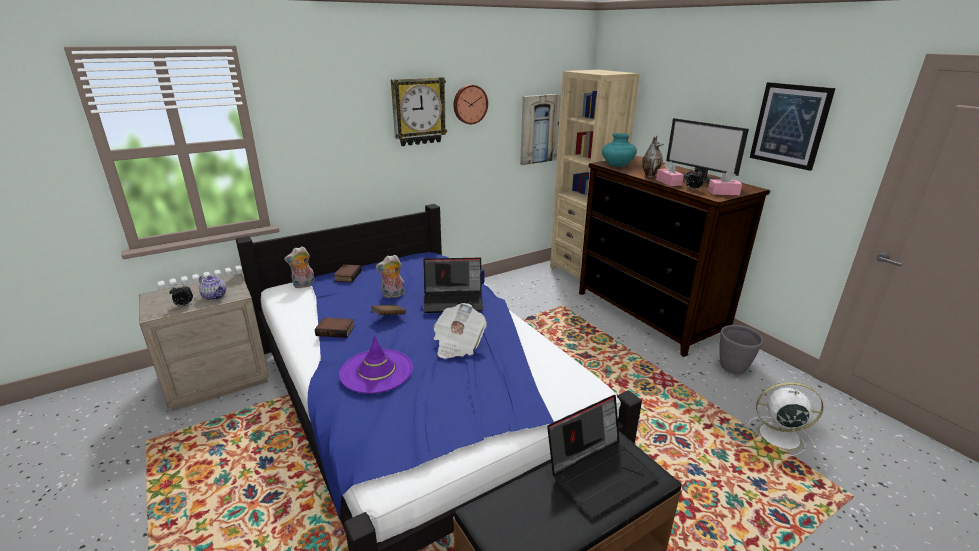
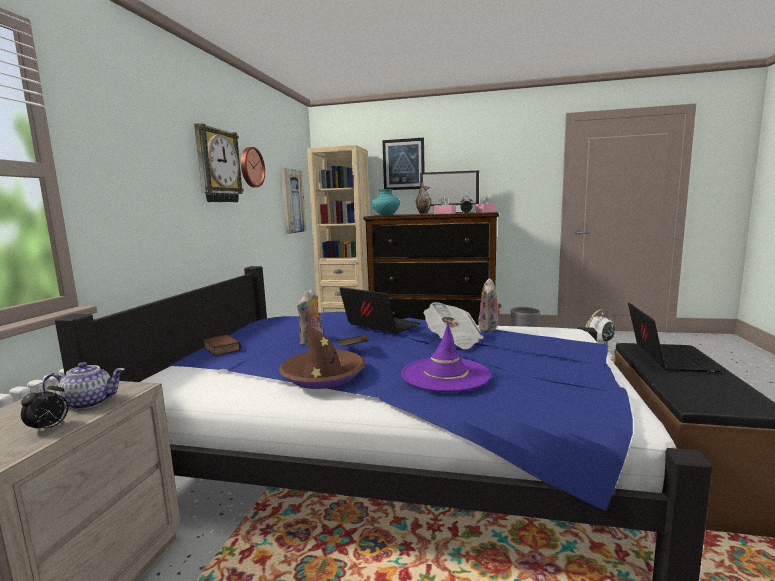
camera: 45 degrees left, 15 degrees down
plush toy [284,246,315,288] -> plush toy moved to [478,278,502,332]
book [315,317,355,338] -> brown hat [279,325,365,389]
laptop [423,258,483,313] -> laptop turned 90 degrees counterclockwise [339,287,421,334]
picture [750,82,836,171] -> picture moved to [382,138,425,190]

